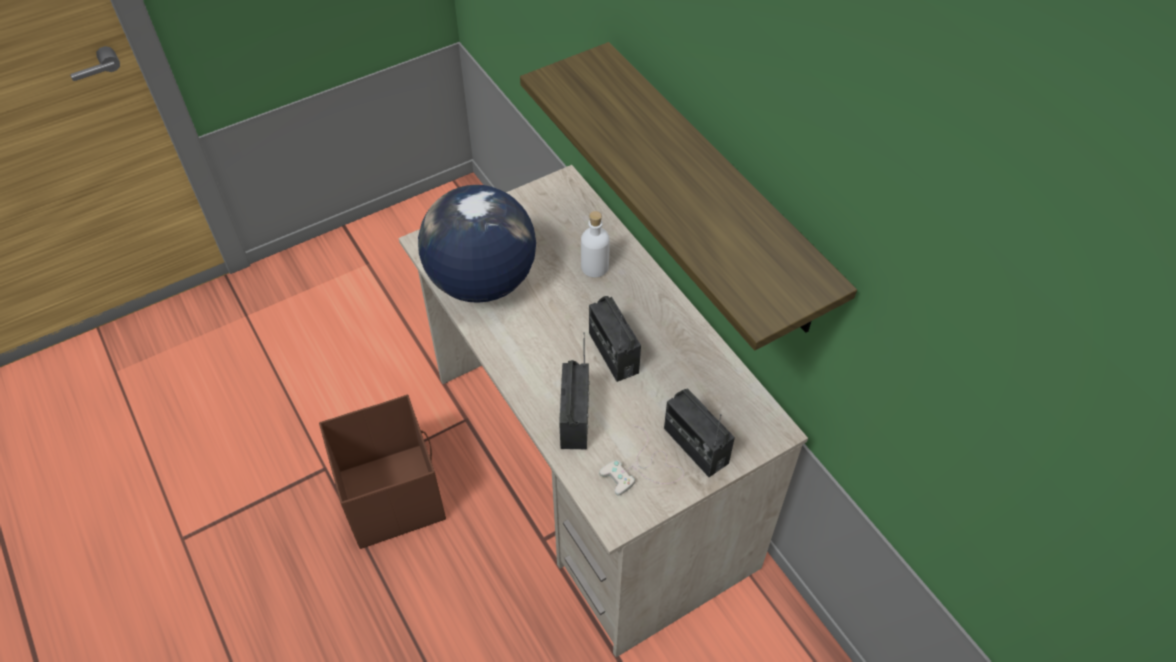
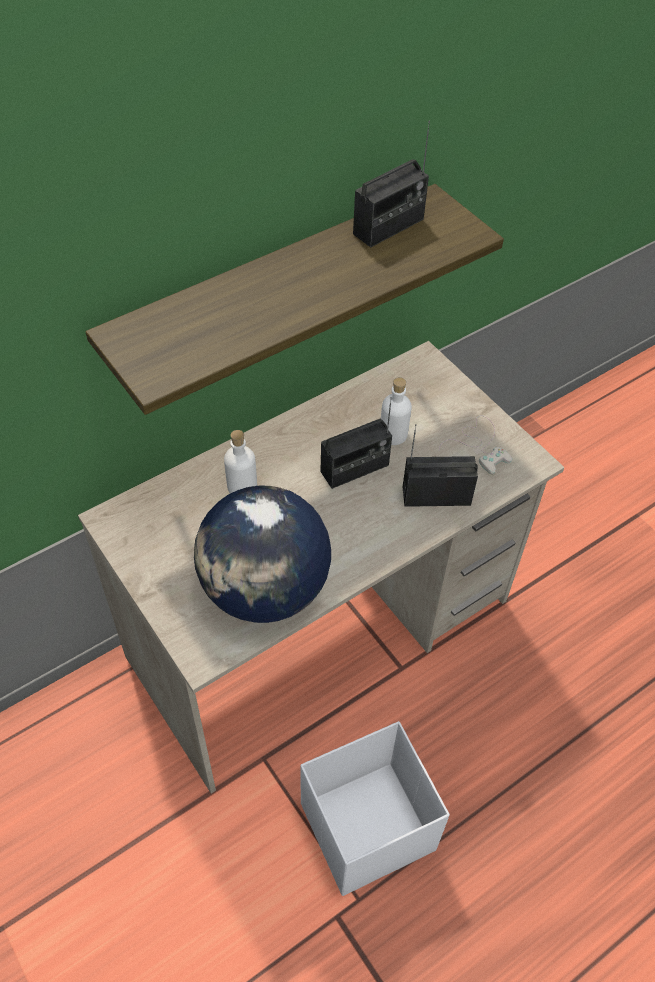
camera: 95 degrees left, 0 degrees up
brown storage box [319,395,446,549] -> white storage box [300,721,450,896]
radio [664,388,735,477] -> radio moved to [353,121,430,248]
none -> white bottle [381,377,412,445]

